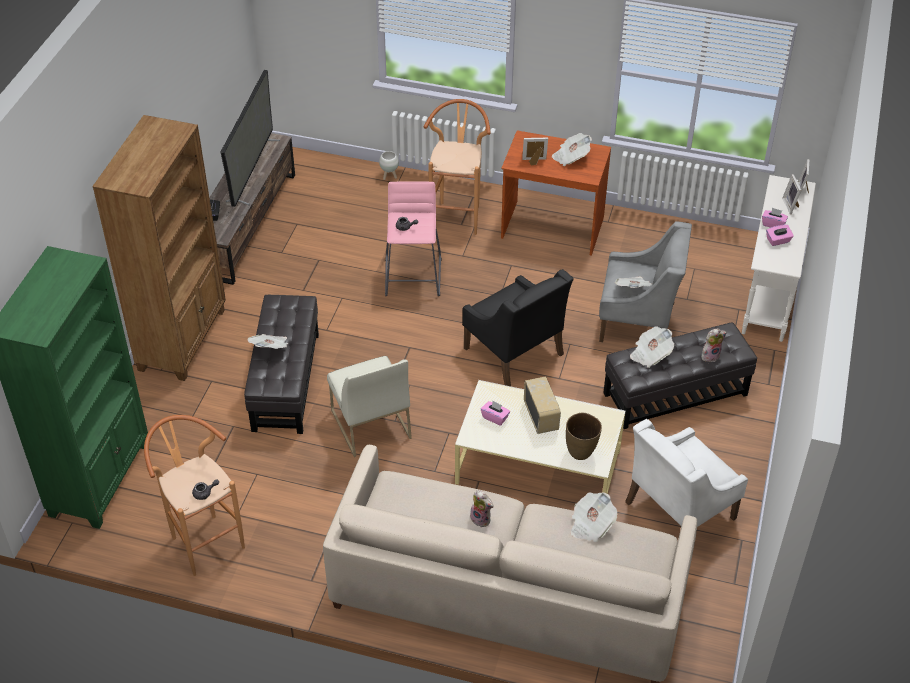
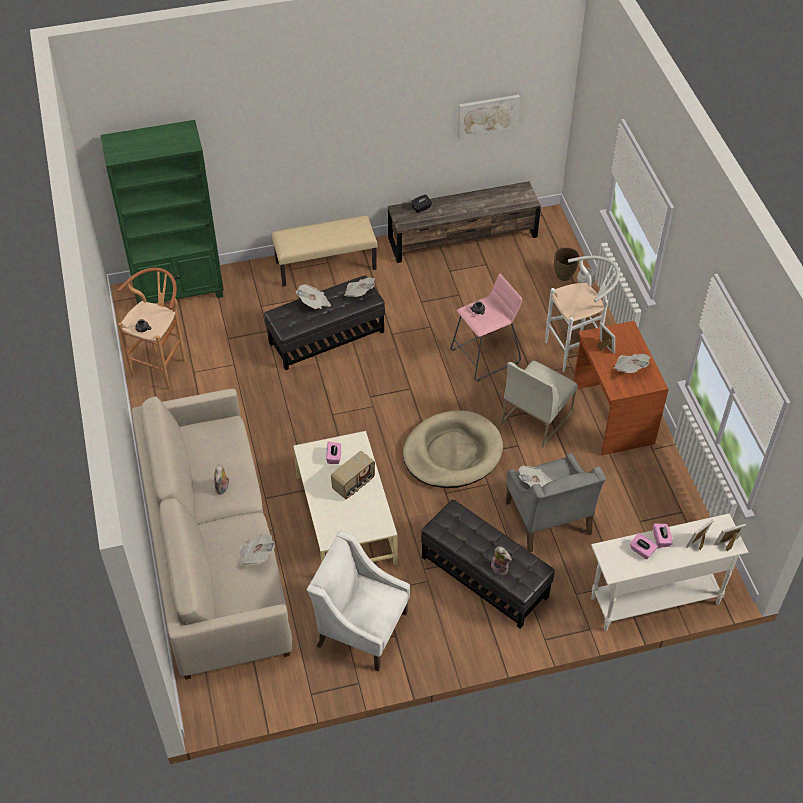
camera: 60 degrees right, 5 degrees up
brown bookcase [92,115,226,381] -> beige bench [272,216,378,287]
television [220,70,280,207] -> none
white chair [327,356,412,457] -> white chair moved to [500,360,578,447]
brown stool [424,99,491,235] -> white stool [545,256,620,372]
black armchair [462,269,573,386] -> beige dog bed [403,410,503,488]
brown vase [566,413,602,460] -> brown vase moved to [554,247,580,281]
newspaper [630,326,674,368] -> newspaper moved to [344,277,375,297]
none -> picture [458,95,520,140]

